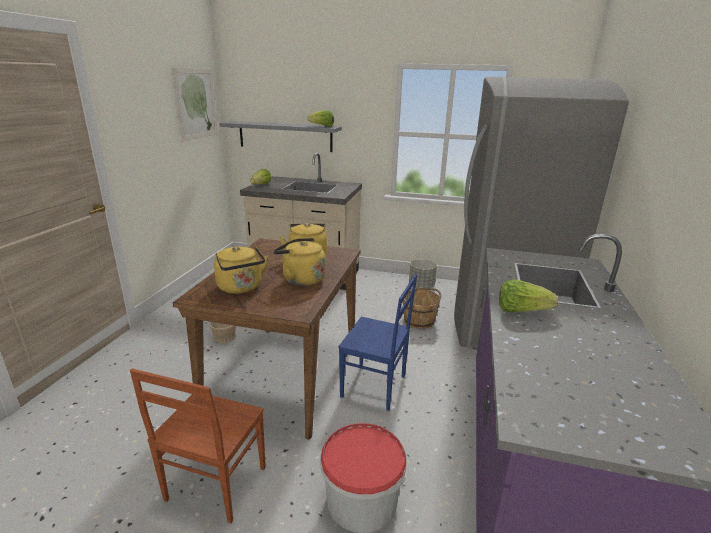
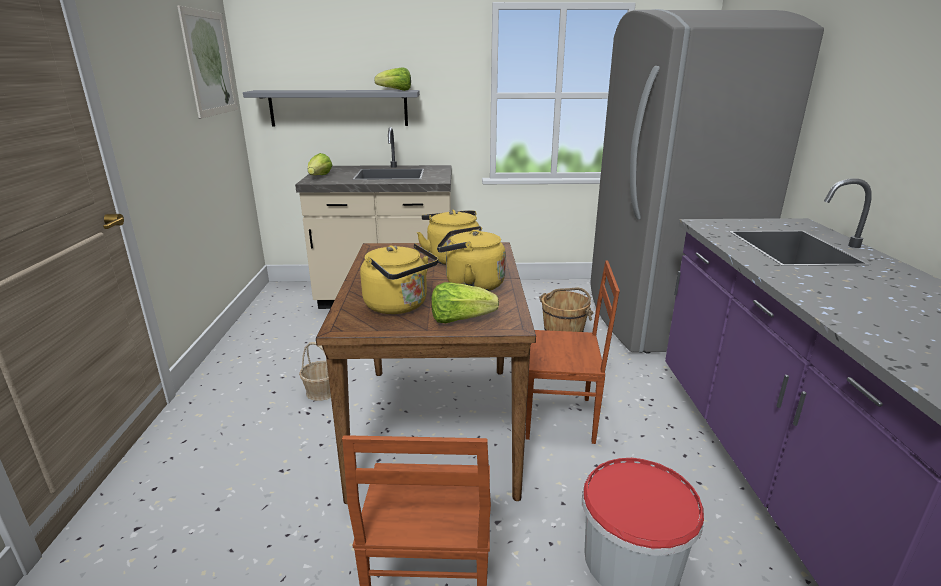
camera: 15 degrees left, 0 degrees up
blue chair [338,273,417,411] -> brown chair [526,260,620,444]
grey planter [409,259,437,288] -> none
lettuce [499,279,558,312] -> lettuce moved to [431,282,499,323]

